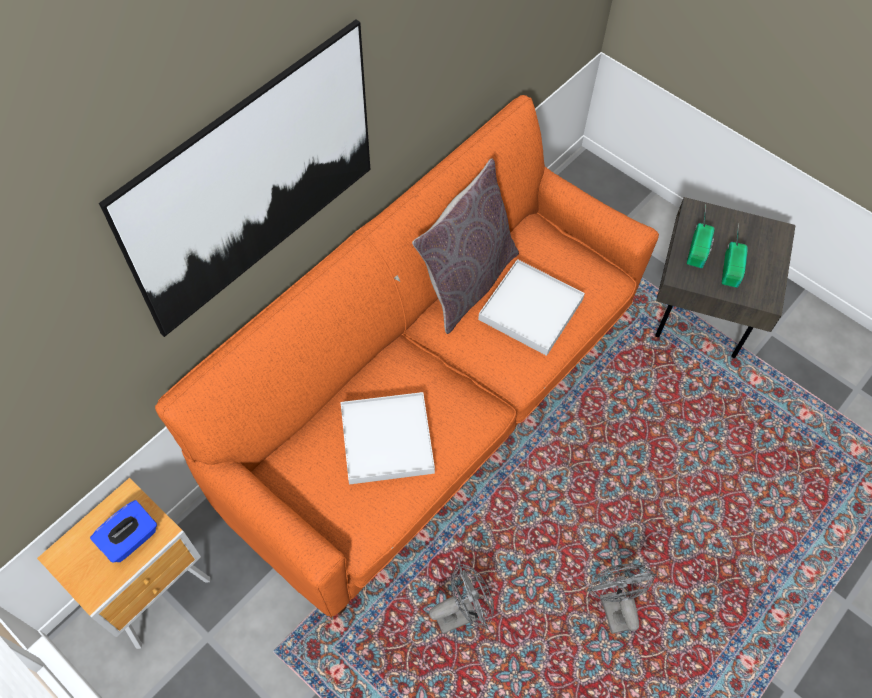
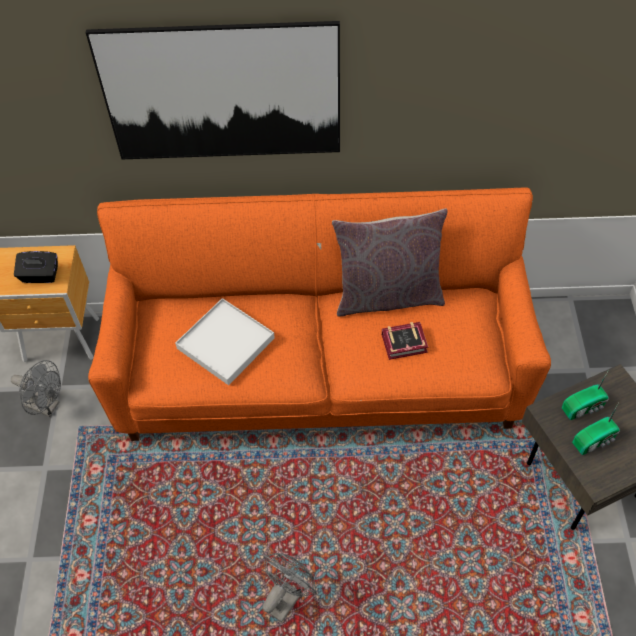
camera: 50 degrees right, 5 degrees down
blue tissue box [90,500,157,563] -> black tissue box [14,251,58,283]
grey fan [429,563,494,634] -> grey fan moved to [10,360,61,417]
white tray [478,259,585,356] -> book [381,322,428,360]

